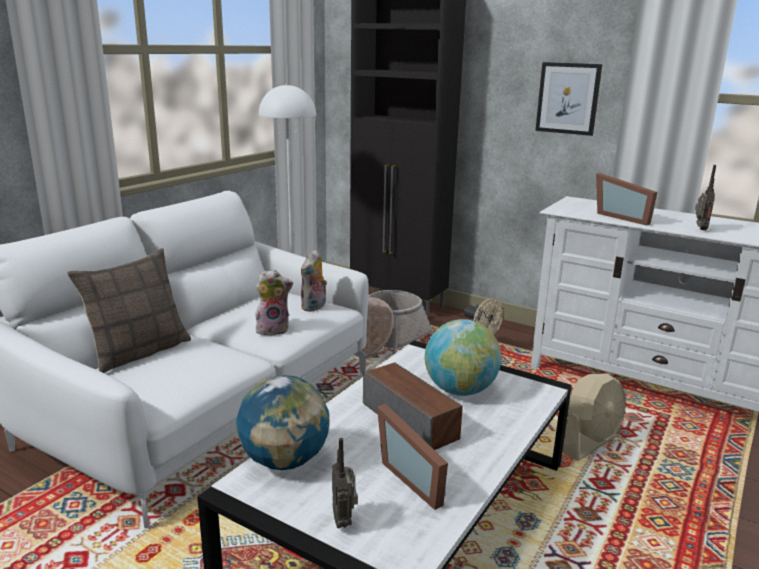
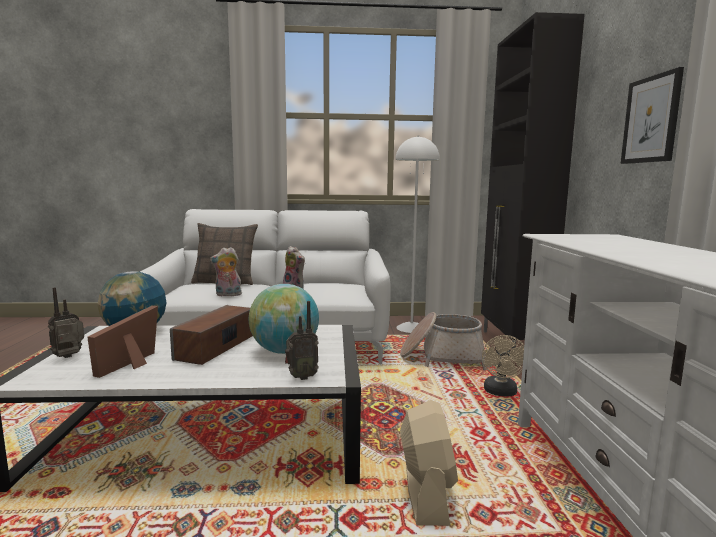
camera: 55 degrees right, 10 degrees down
plush toy [301,249,327,312] -> plush toy moved to [210,247,242,297]
beige fan [562,373,626,461] -> beige fan turned 105 degrees counterclockwise [400,400,458,526]
picture frame [596,173,658,226] -> none
radio [695,165,716,230] -> radio moved to [285,301,319,380]

